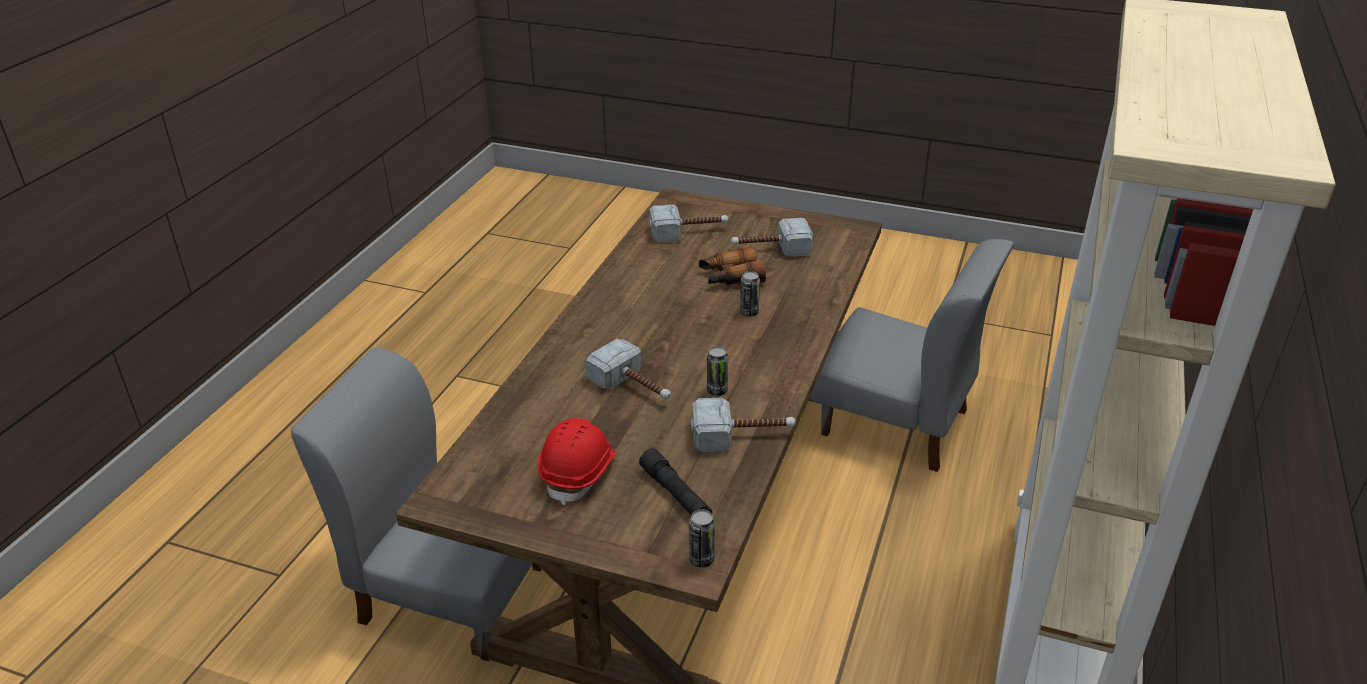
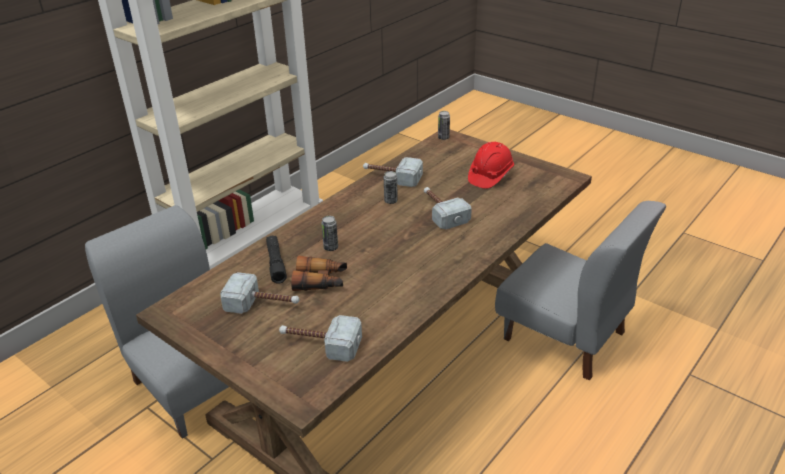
camera: 160 degrees left, 0 degrees up
black flashlight [639,448,712,516] -> black flashlight moved to [266,236,287,284]

